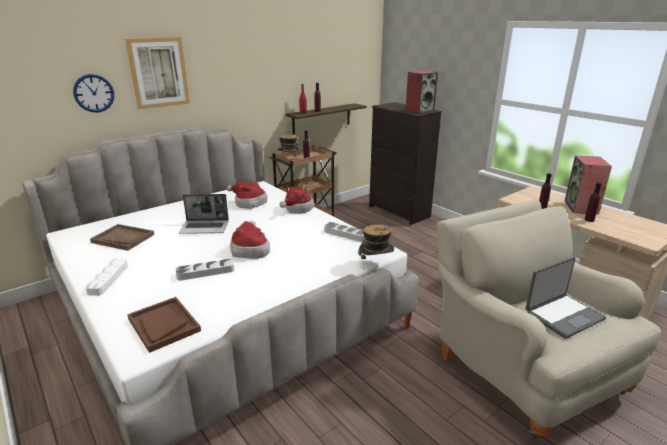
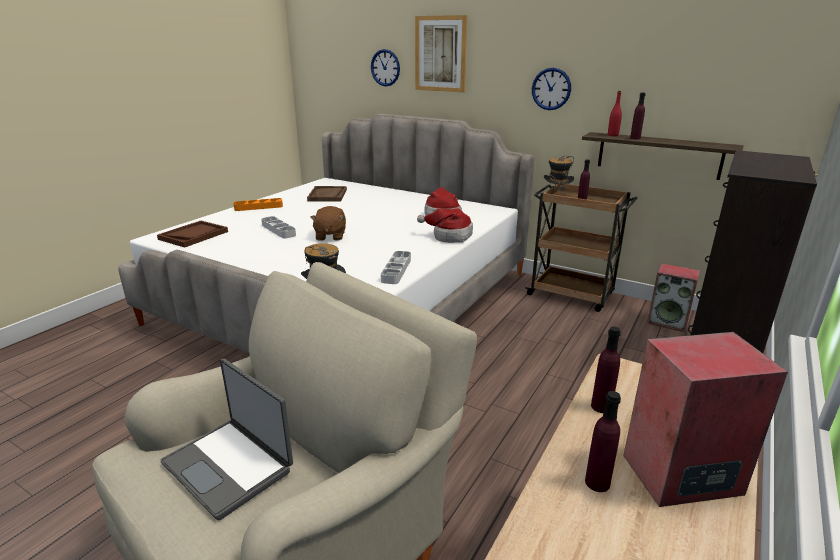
camera: 70 degrees right, 0 degrees up
white tray [85,259,128,296] -> orange tray [234,198,283,211]
laptop [179,194,229,234] -> none
hat [230,221,270,259] -> brown plush toy [310,206,346,241]
speaker [405,70,438,114] -> speaker moved to [647,263,700,332]
none -> wall clock [532,67,571,110]

